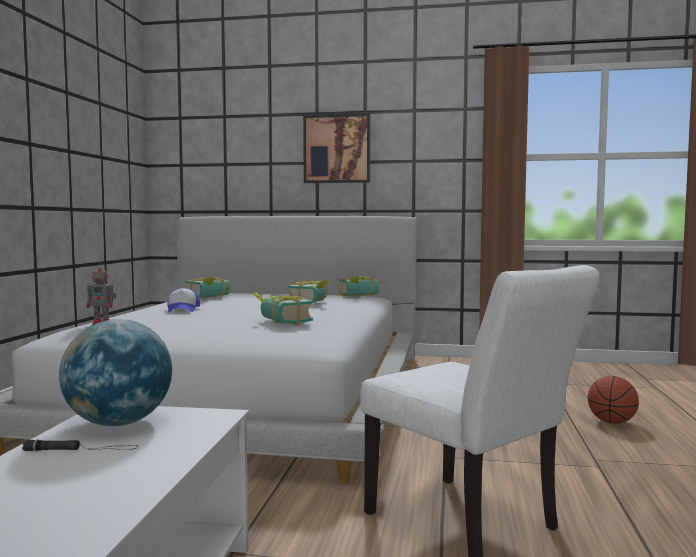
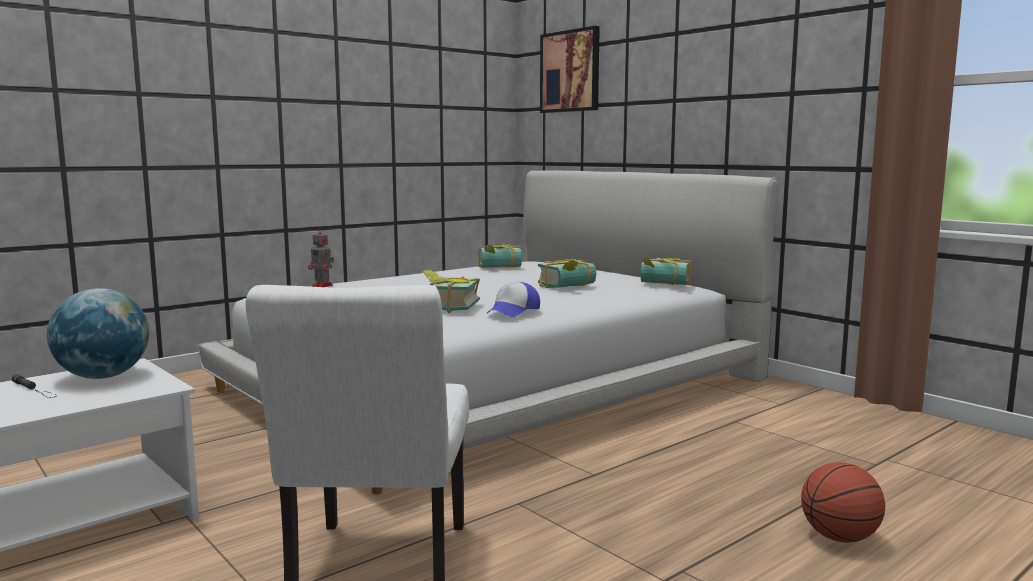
camera: 40 degrees right, 5 degrees up
cap [167,288,200,313] -> cap moved to [486,282,540,317]
picture [303,113,370,183] -> picture moved to [540,26,600,113]

